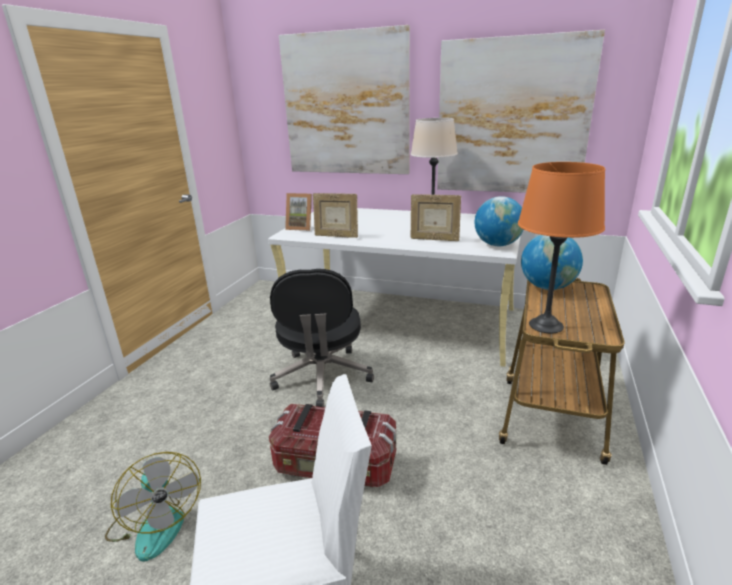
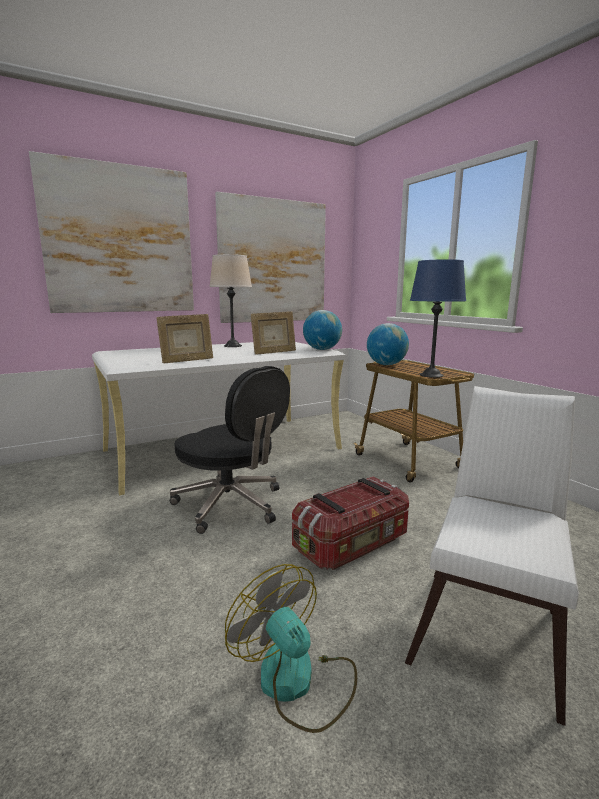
camera: 50 degrees left, 10 degrees down
fan [105,452,201,561] -> fan turned 135 degrees counterclockwise [225,564,357,733]
picture frame [285,193,312,231] -> none
orange table lamp [518,162,605,333] -> blue table lamp [410,259,466,378]

